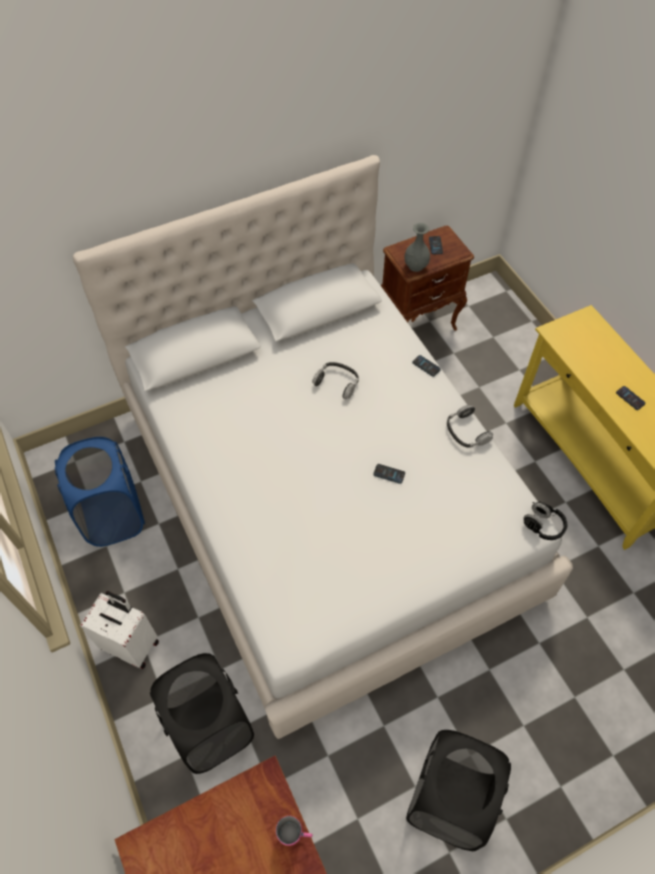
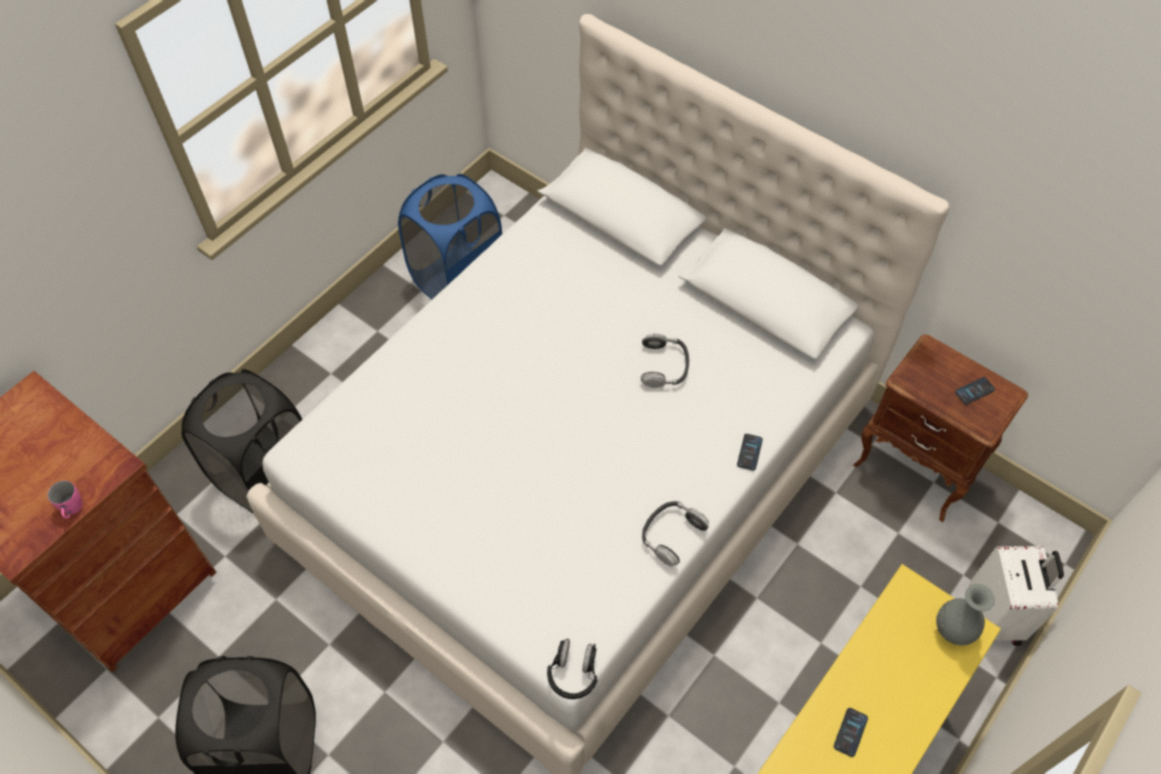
camera: 65 degrees right, 0 degrees up
white suitcase [80,591,159,669] -> white suitcase moved to [970,546,1064,646]
phone [373,464,405,484] -> none
grey vase [404,223,430,272] -> grey vase moved to [936,584,995,646]

